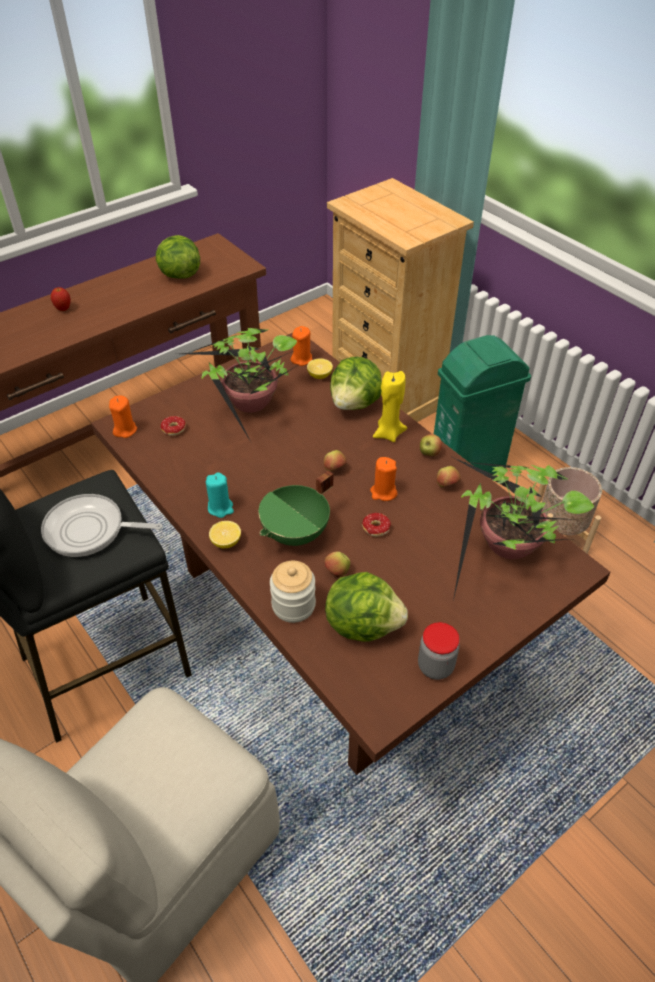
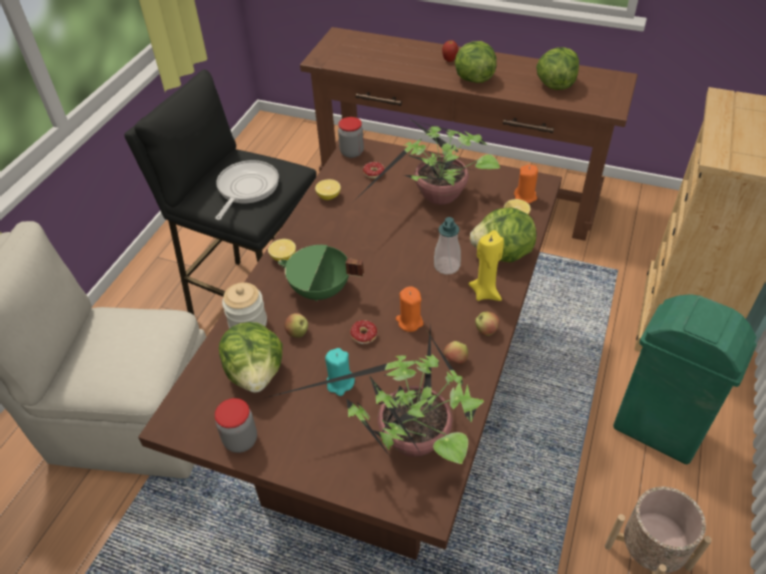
camera: 60 degrees right, 0 degrees up
frying pan [41,494,162,557] -> frying pan turned 45 degrees clockwise [215,160,279,220]
orange candle [109,396,137,438] -> jar [338,117,364,158]
turquoise candle [206,472,234,518] -> turquoise candle moved to [325,348,355,396]
apple [324,450,347,472] -> none
none -> lemon [315,179,341,200]
none -> soap dispenser [434,217,461,274]
none -> lettuce [455,41,497,83]

